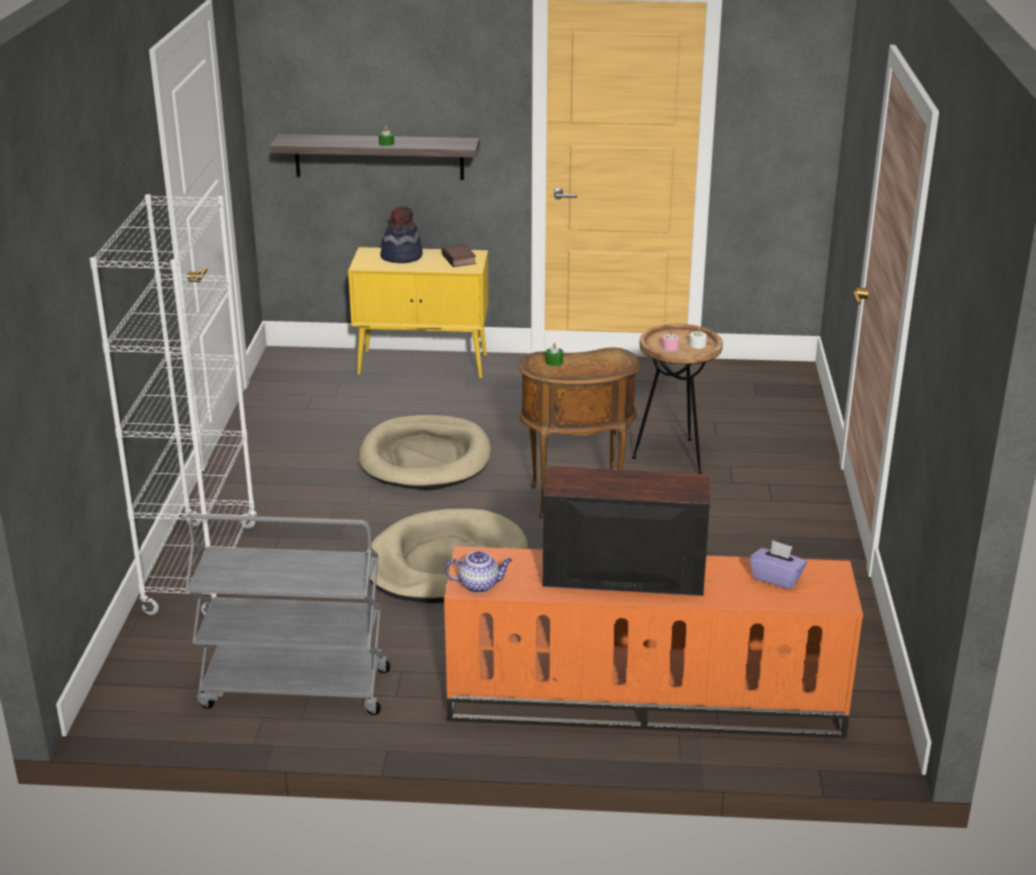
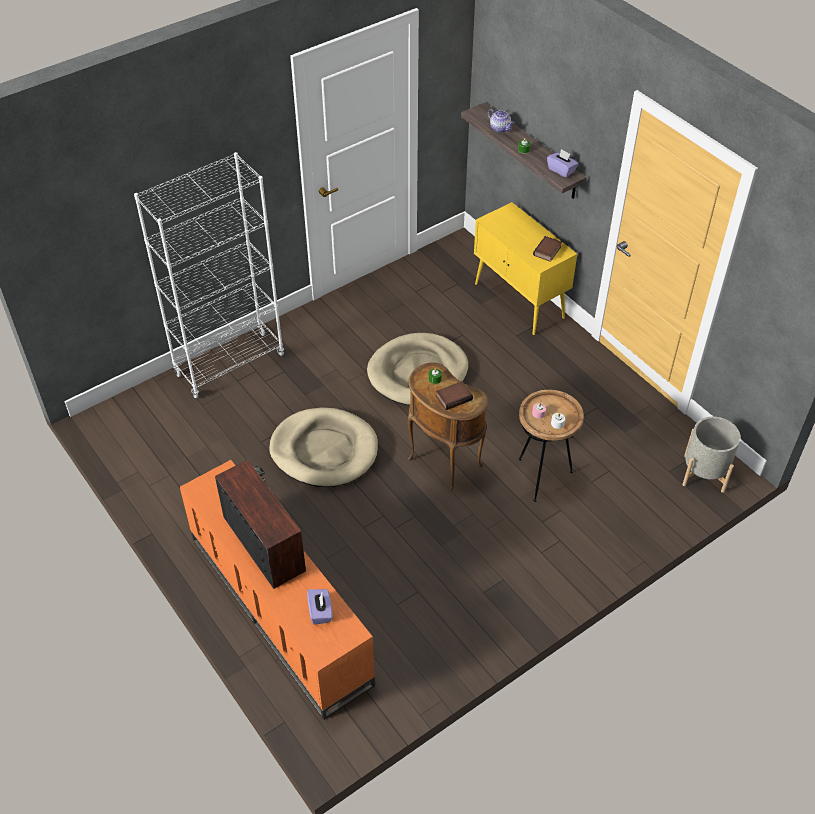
camera: 50 degrees right, 20 degrees up
grey cart [185,514,391,715] -> none
hat [380,205,423,263] -> none
teapot [445,551,512,593] -> teapot moved to [488,109,514,133]
none -> book [436,381,473,410]
none -> purple tissue box [547,149,578,178]
none -> grey planter [682,417,741,493]

